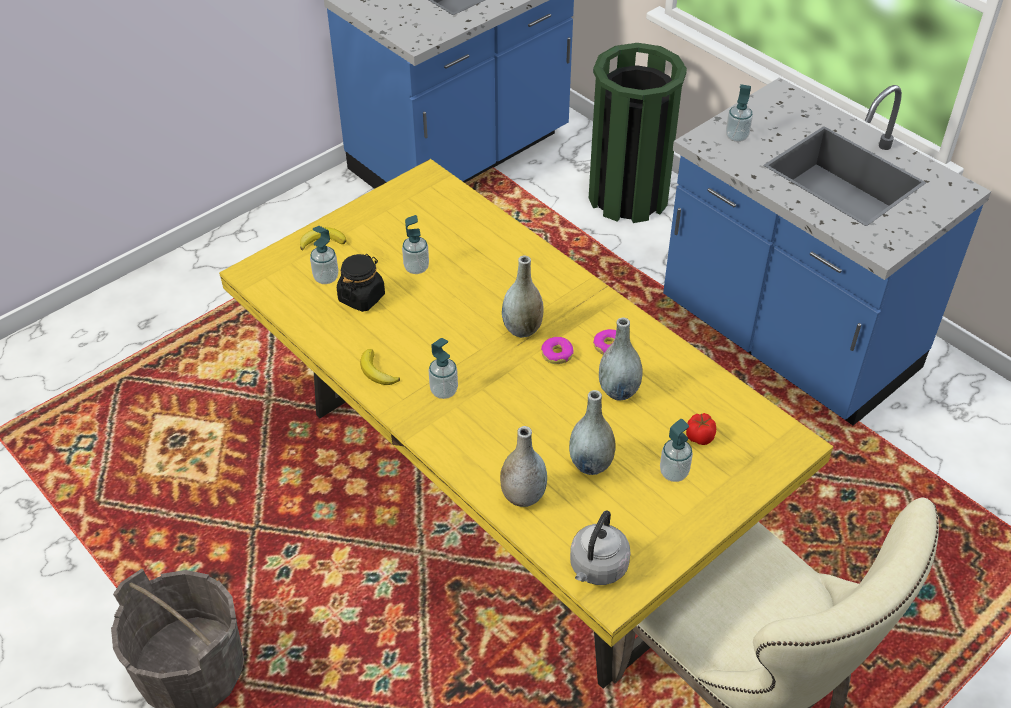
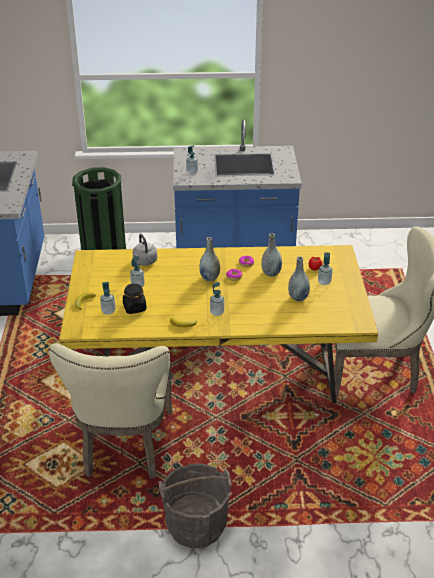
camera: 50 degrees left, 10 degrees down
grey vase [500,426,547,507] -> none
grey kettle [570,511,631,585] -> grey kettle moved to [133,234,157,266]
none -> beige chair [48,343,172,479]

